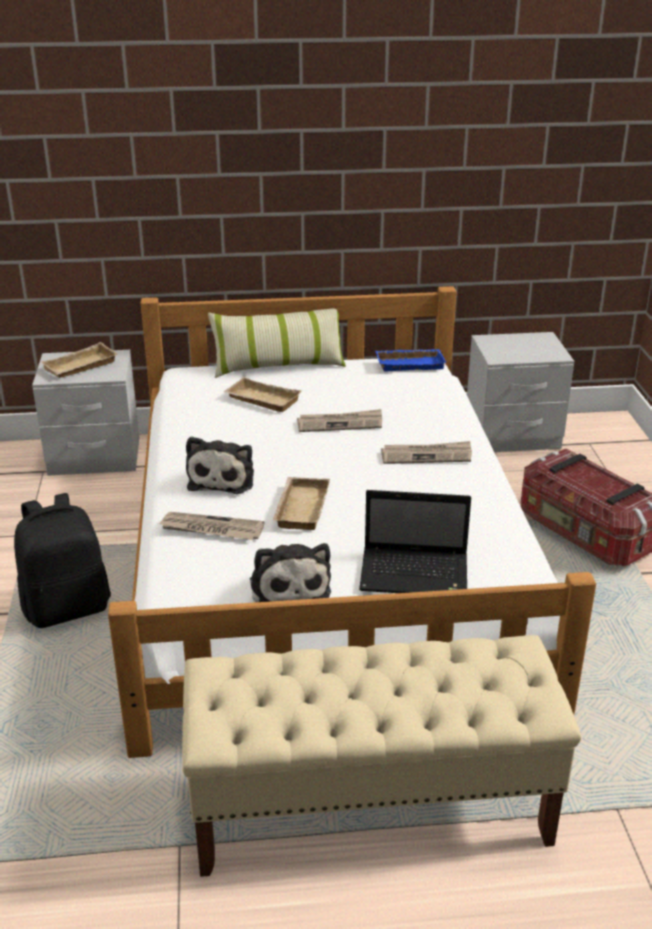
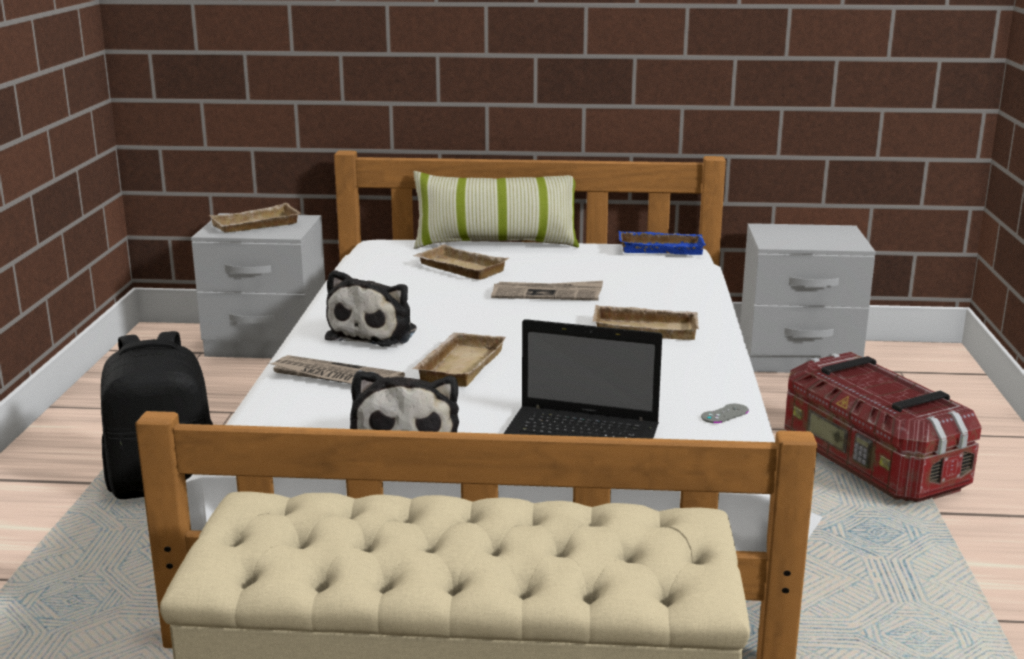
camera: 10 degrees right, 10 degrees down
newspaper [381,441,472,464] -> beige tray [593,305,699,340]
none -> grey game controller [701,404,749,423]

